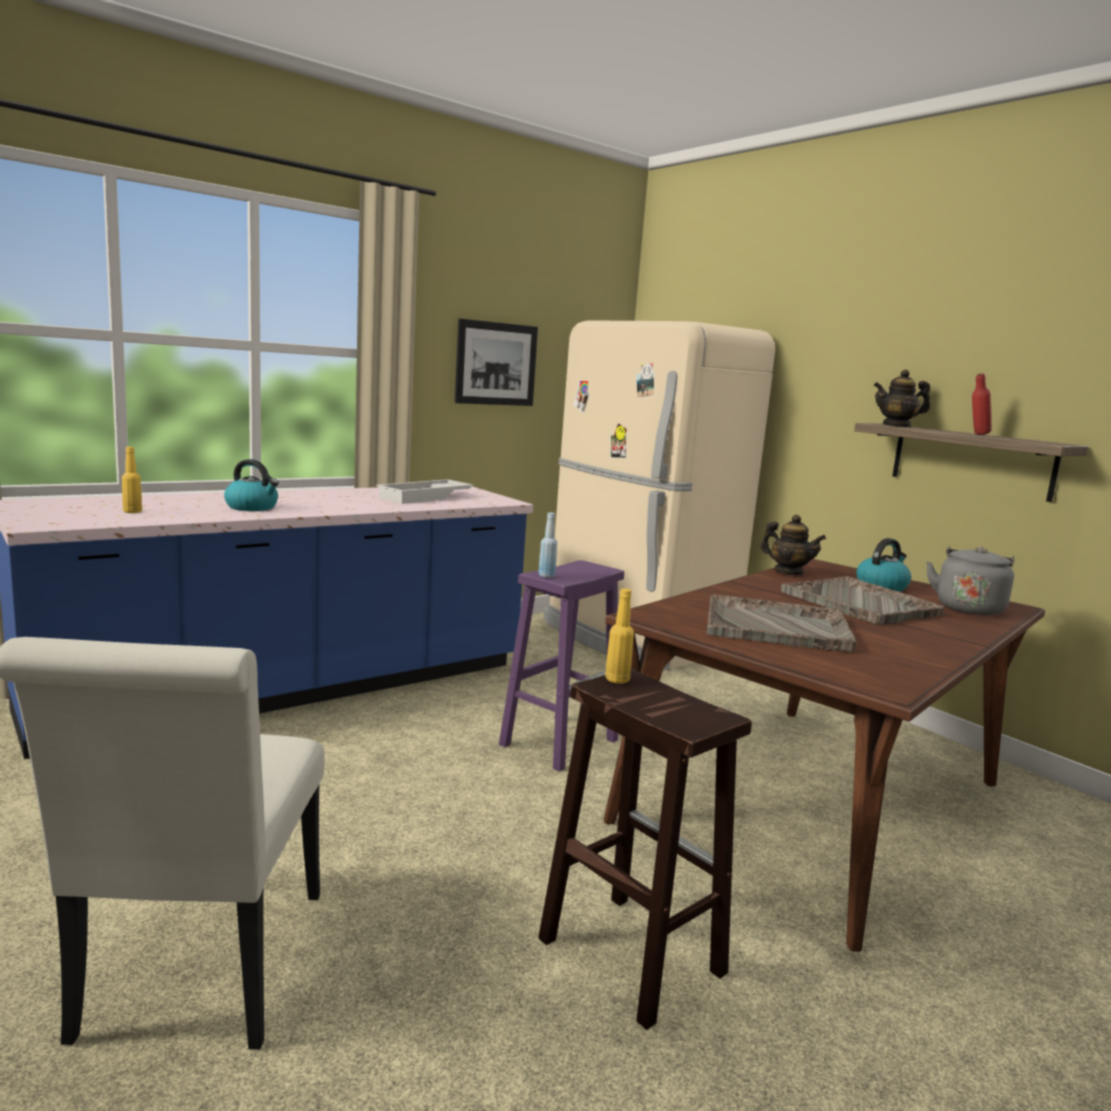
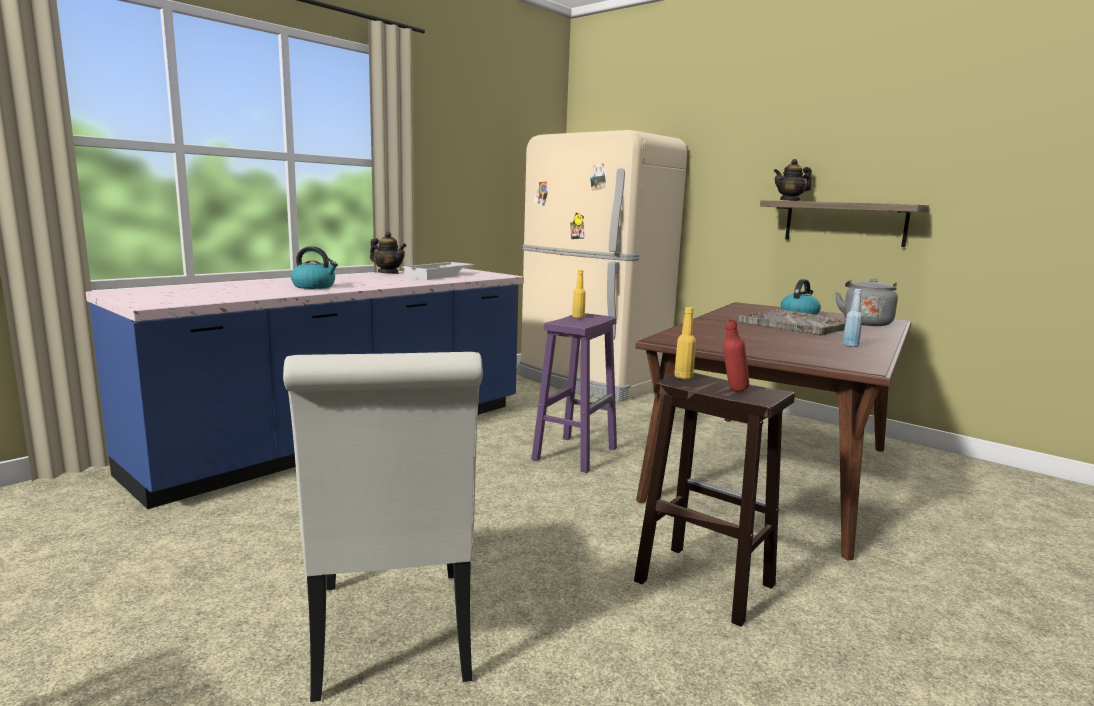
camera: 10 degrees left, 0 degrees up
yellow bottle [122,447,142,513] -> yellow bottle moved to [572,270,586,318]
picture [455,319,538,406] -> none
blue bottle [538,512,557,578] -> blue bottle moved to [842,289,863,347]
grey tray [706,595,857,653] -> none
teapot [760,515,826,575] -> teapot moved to [370,232,406,274]
red bottle [972,373,992,435] -> red bottle moved to [723,318,749,392]

